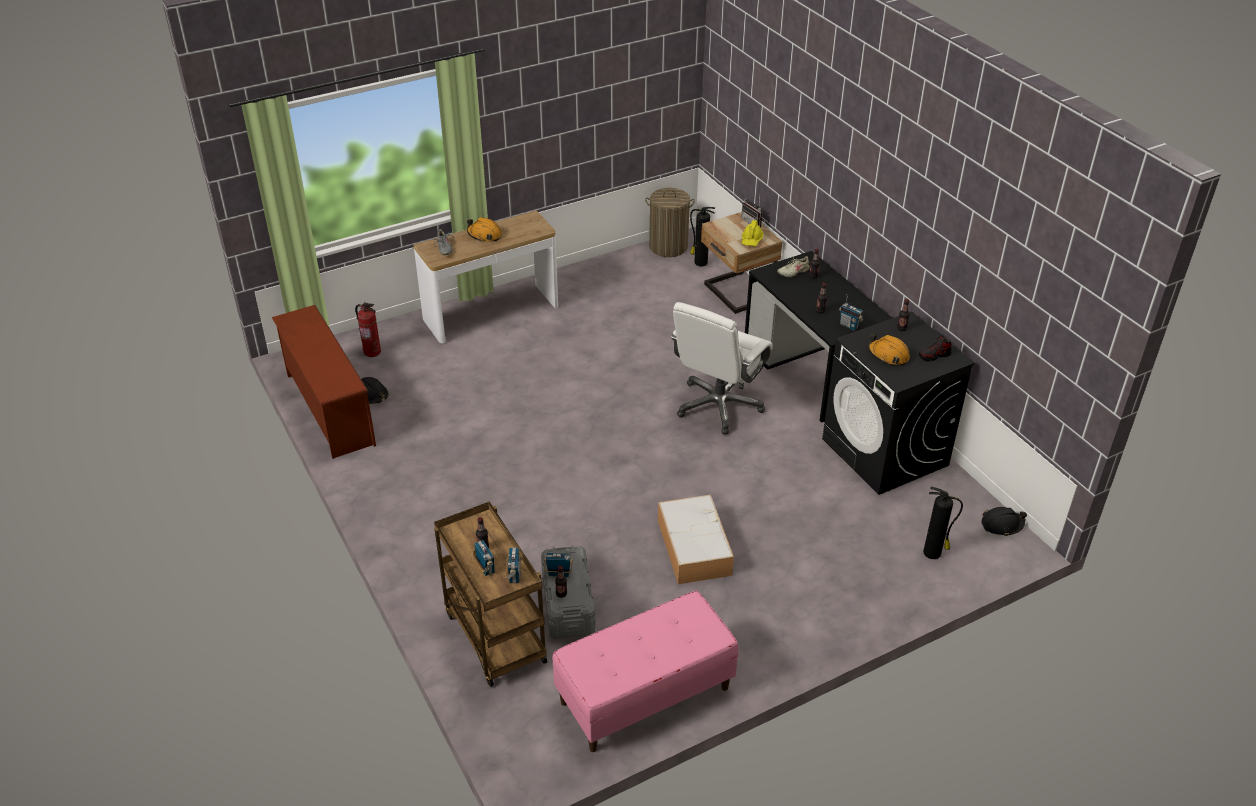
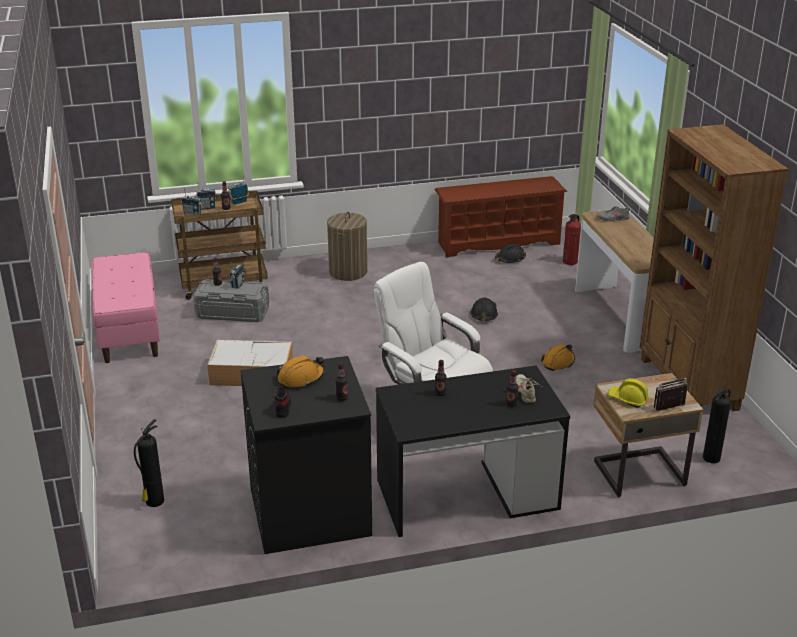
camera: 105 degrees right, 10 degrees down
orange hard hat [467,217,502,241] -> orange hard hat moved to [541,344,575,371]
laundry basket [645,188,695,257] -> laundry basket moved to [327,212,367,281]
radio [839,294,863,330] -> radio moved to [228,175,249,205]
black hard hat [982,507,1027,536] -> black hard hat moved to [470,298,498,321]
none -> brown bookcase [640,124,788,411]

